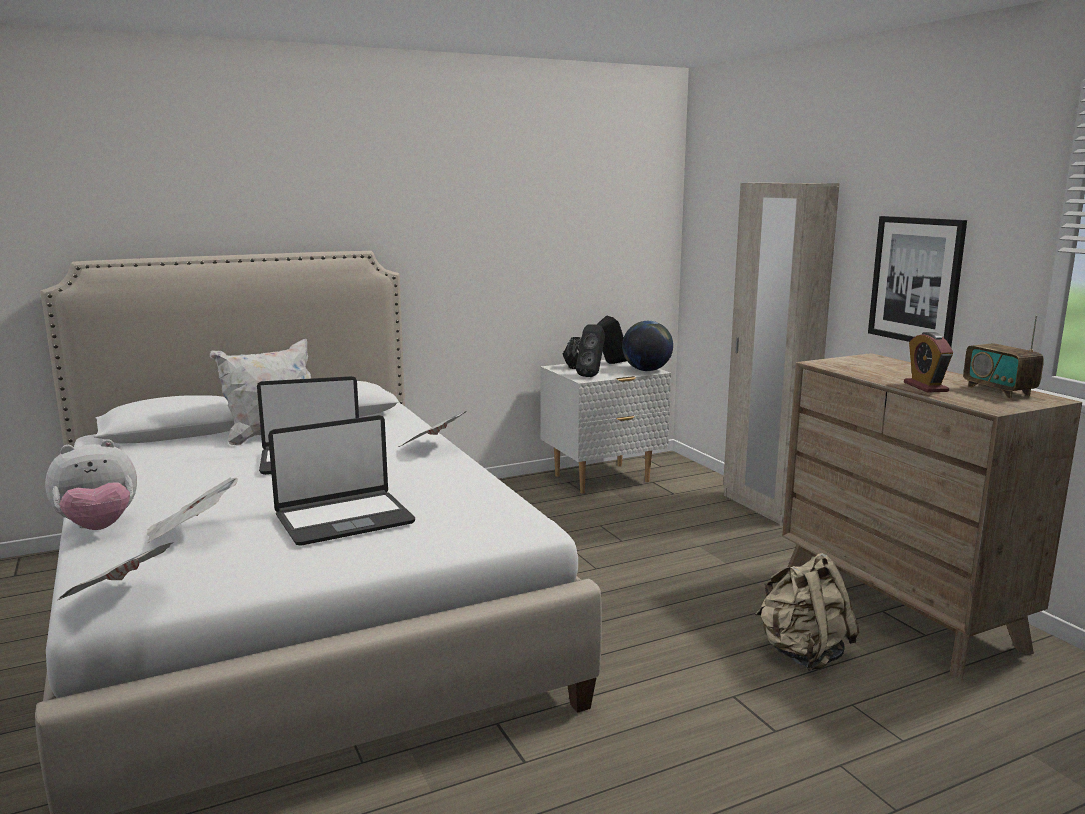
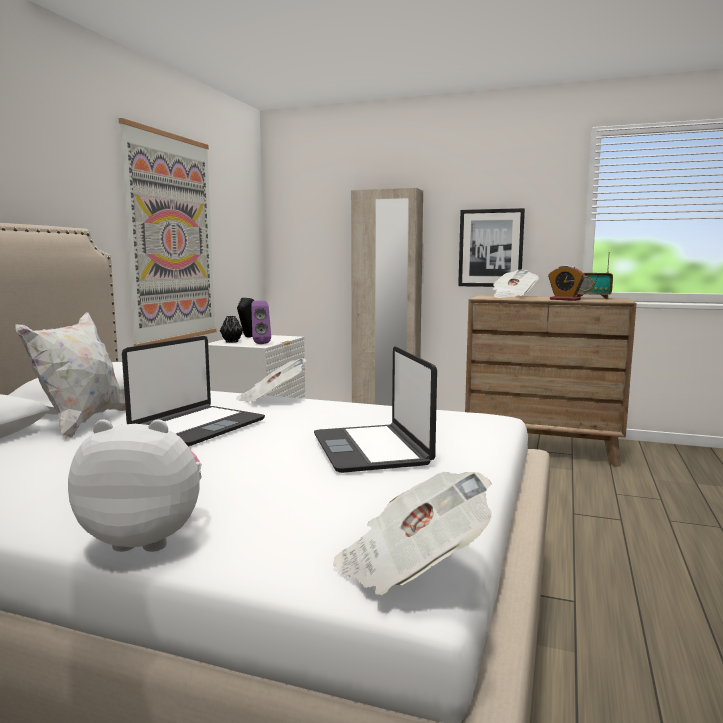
camera: 45 degrees left, 5 degrees down
plush toy [45,439,137,530] -> plush toy turned 105 degrees counterclockwise [68,419,202,552]
newspaper [147,477,238,544] -> newspaper moved to [492,270,539,298]
laptop [268,415,415,546] -> laptop turned 150 degrees clockwise [314,346,437,473]
black speaker [576,324,605,377] -> purple speaker [251,301,271,344]
globe [622,321,673,371] -> none
beige backpack [755,553,859,671] -> none
none -> picture [119,118,216,346]

